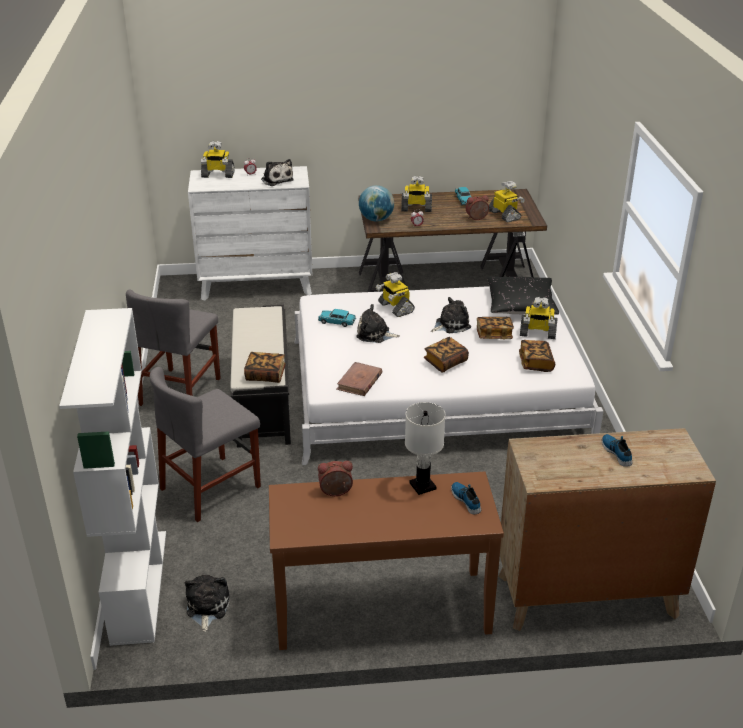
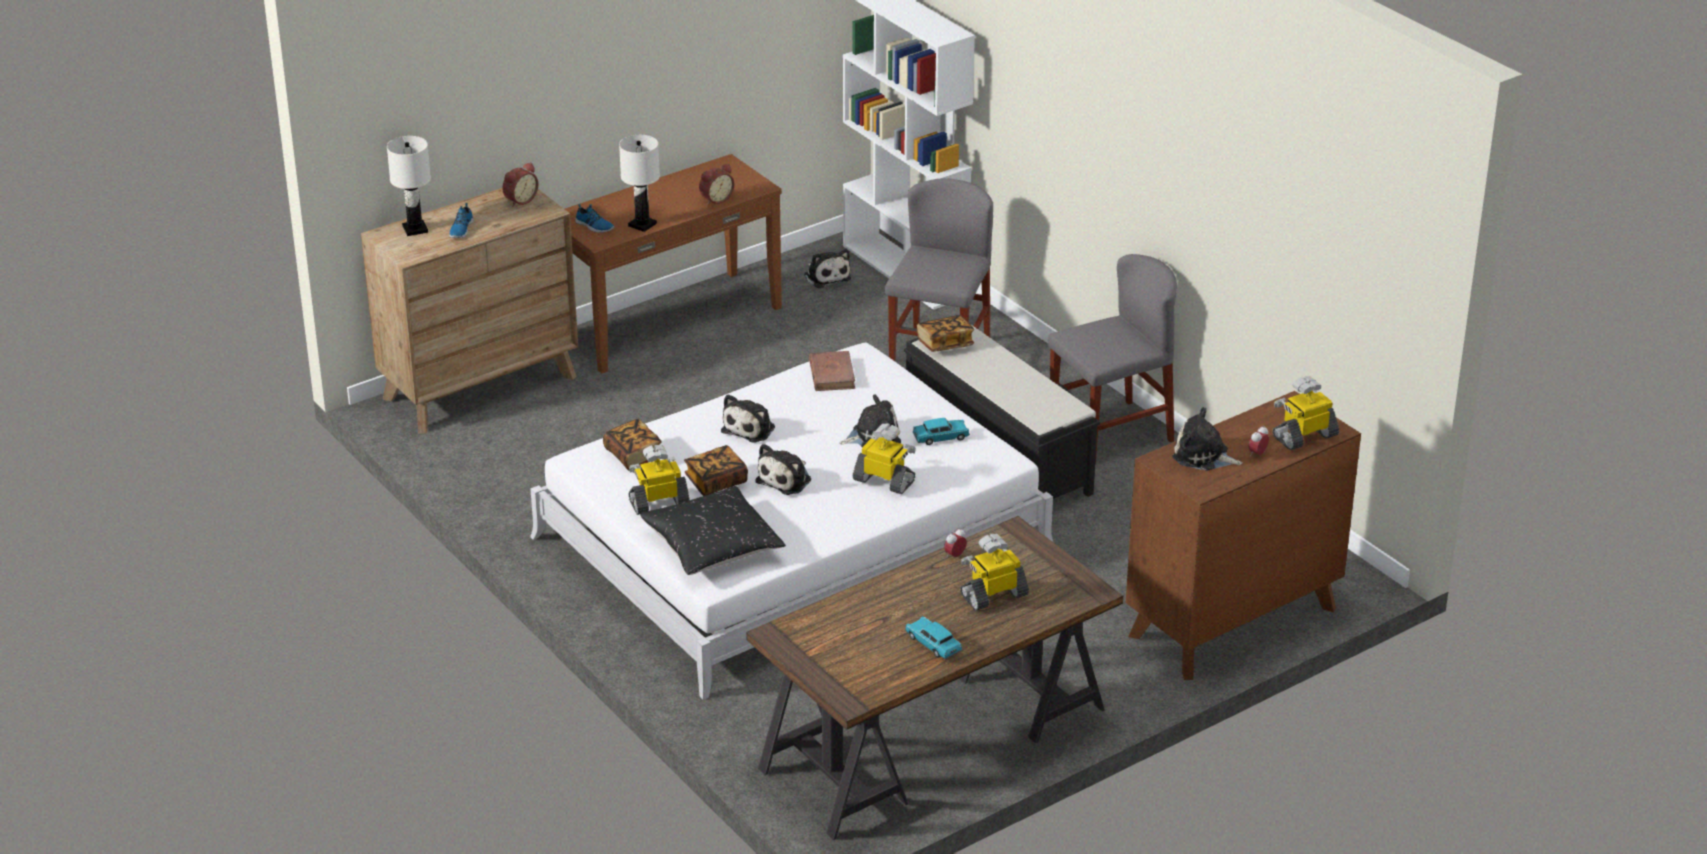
camera: 150 degrees right, 0 degrees up
grey chair [126,290,221,406] -> grey chair turned 75 degrees clockwise [1048,254,1177,465]
white dresser [188,166,313,300] -> brown dresser [1126,391,1361,680]
globe [359,185,394,222] -> none
book [424,337,469,373] -> plush toy [721,394,775,443]
alarm clock [466,195,489,220] -> alarm clock moved to [502,162,538,207]
toy robot [489,181,525,222] -> none
shoe [602,434,633,467] -> shoe turned 60 degrees clockwise [449,203,474,238]
none -> white table lamp [387,136,431,236]

